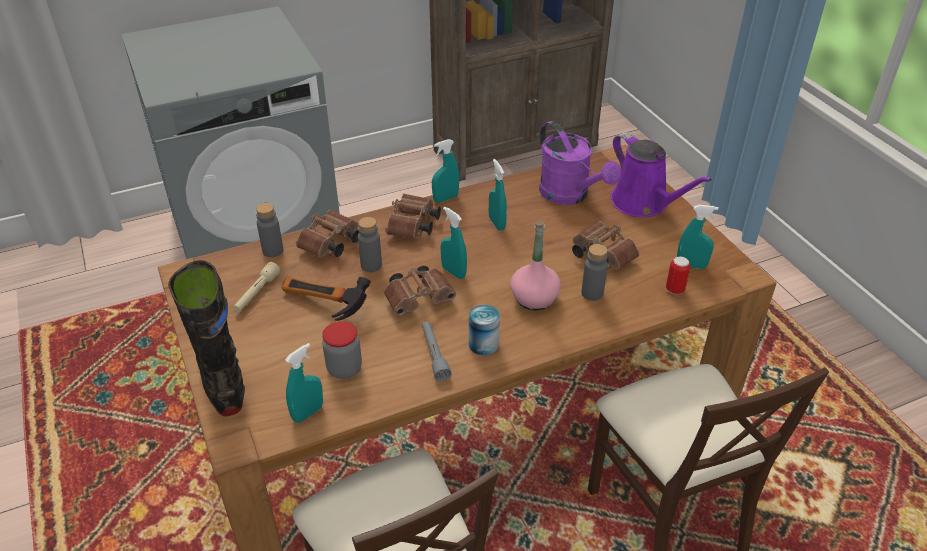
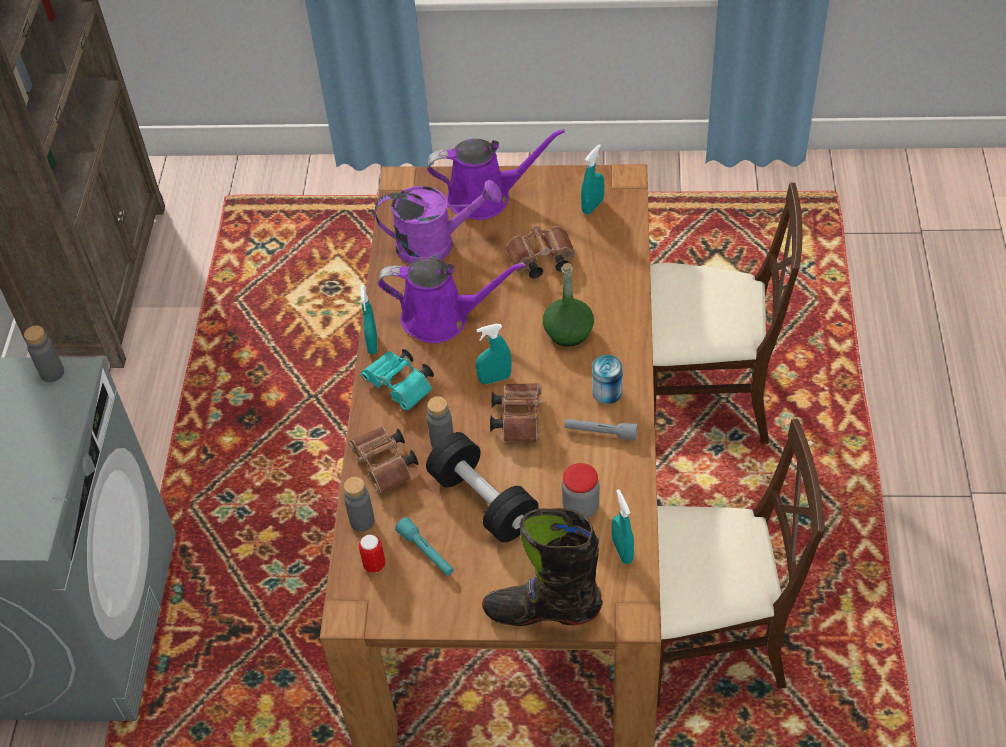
camera: 60 degrees left, 10 degrees up
beige flashlight [233,262,280,312] -> turquoise flashlight [395,517,454,576]
hammer [282,276,371,321] -> black dumbbell [426,432,539,543]
brown binoculars [385,193,441,239] -> turquoise binoculars [361,349,434,411]
turquoise spray bottle [489,159,507,231] -> purple watering can [378,258,525,343]
pink bottle [510,221,561,310] -> green bottle [543,263,594,347]
grey bottle [581,244,608,301] -> grey bottle moved to [24,325,64,382]
can [666,256,691,295] -> can moved to [359,535,385,573]

